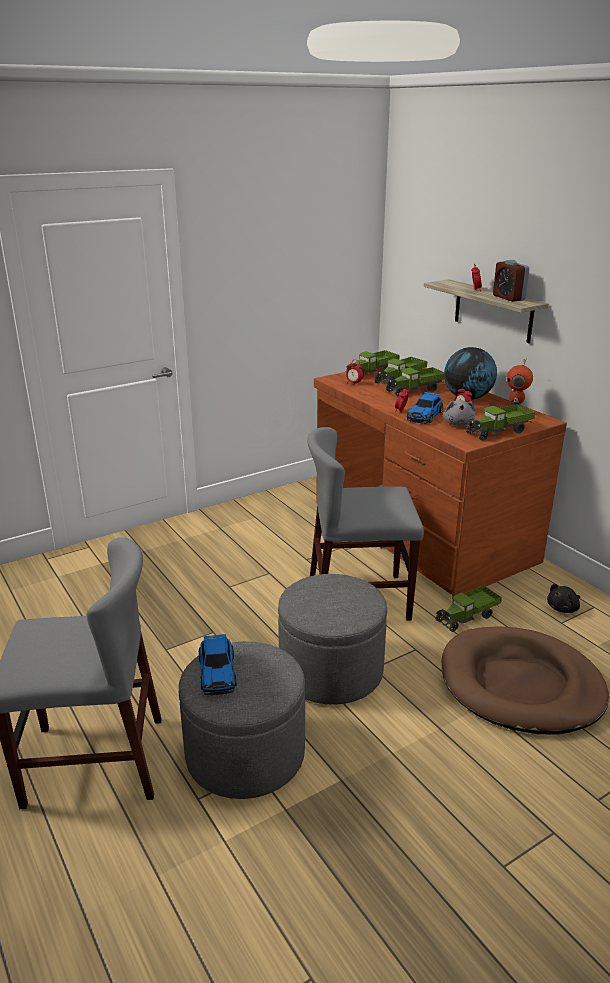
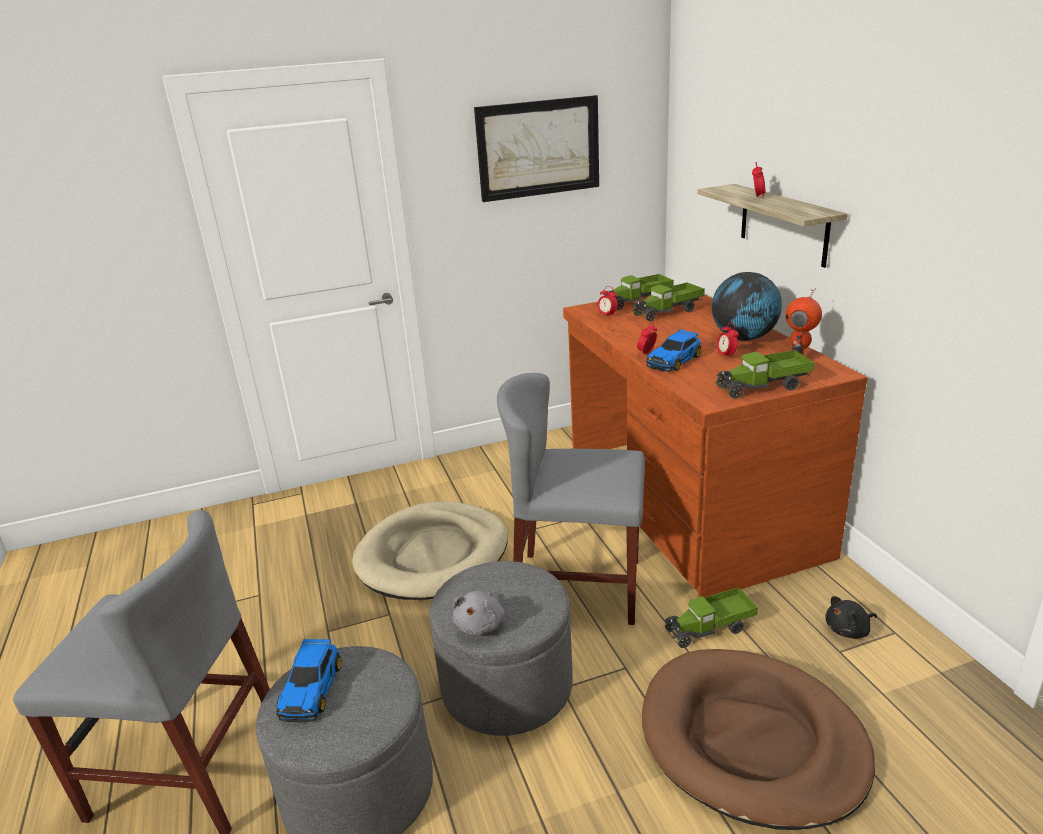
camera: 15 degrees right, 0 degrees up
toy truck [385,367,444,397] -> none
grey plush toy [443,400,475,426] -> grey plush toy moved to [453,591,505,635]
alarm clock [493,260,529,302] -> none
none -> beige dog bed [352,501,508,600]
none -> picture [474,95,599,202]

